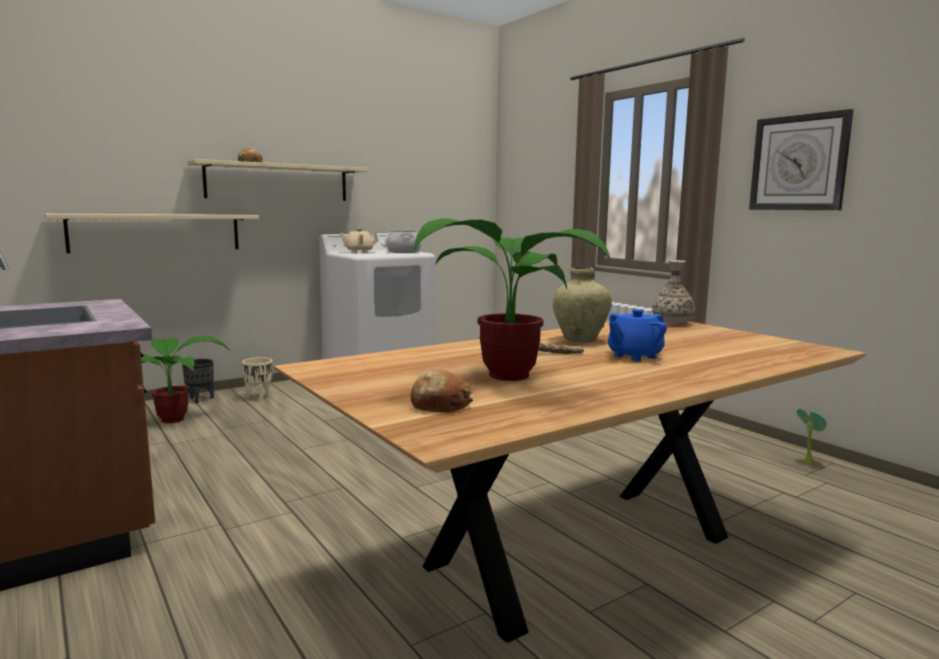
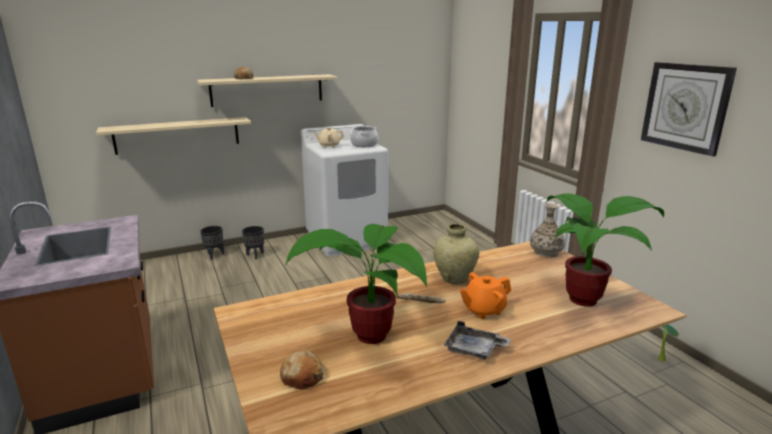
camera: 10 degrees right, 10 degrees up
potted plant [141,336,230,423] -> potted plant moved to [547,193,664,307]
beige planter [242,357,272,401] -> black planter [242,226,264,260]
blue teapot [608,309,667,362] -> orange teapot [460,272,511,319]
none -> grey tray [443,321,511,360]

